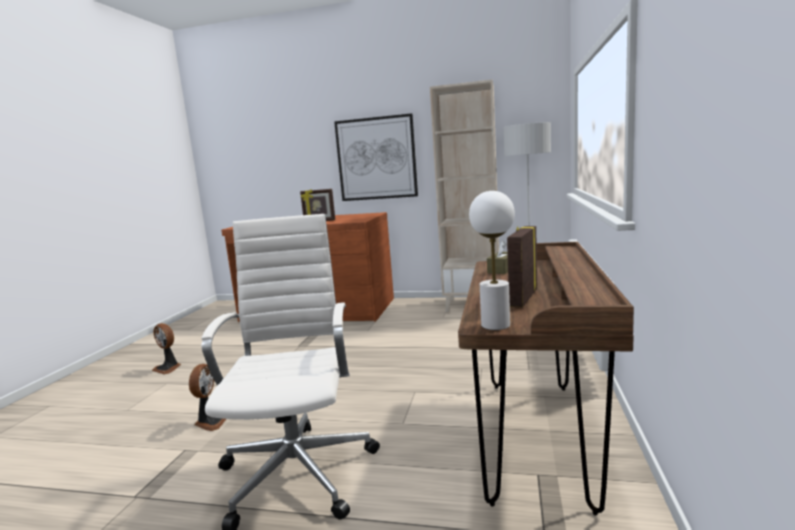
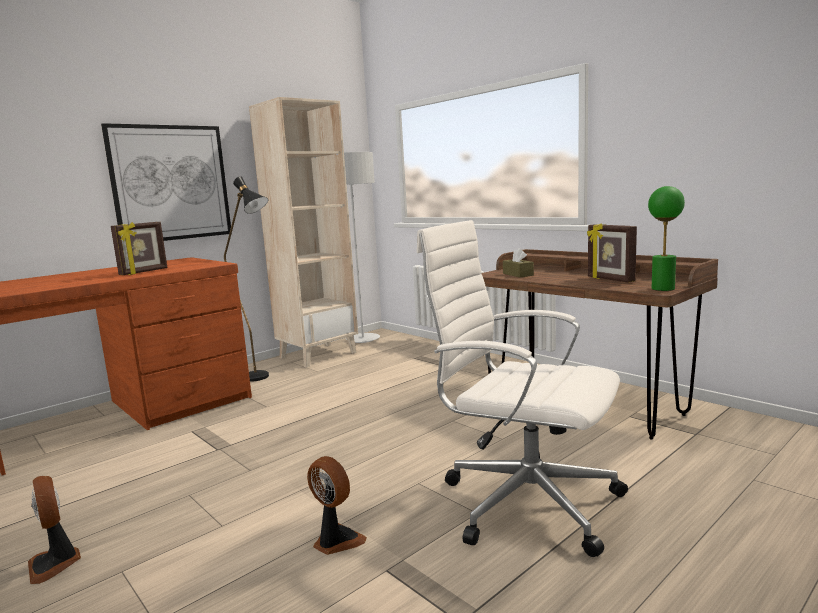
camera: 55 degrees left, 0 degrees up
fan [152,323,181,374] -> fan turned 75 degrees clockwise [28,476,81,584]
white table lamp [469,191,515,330] -> green table lamp [648,186,685,291]
none -> black floor lamp [224,176,269,382]

